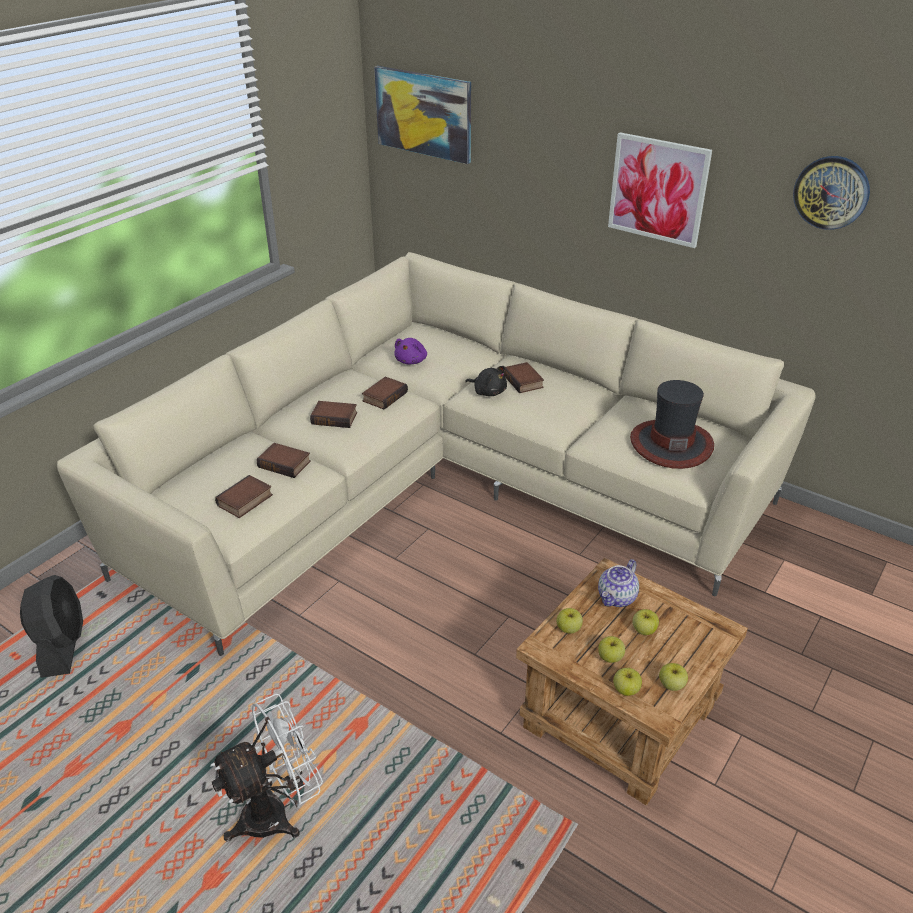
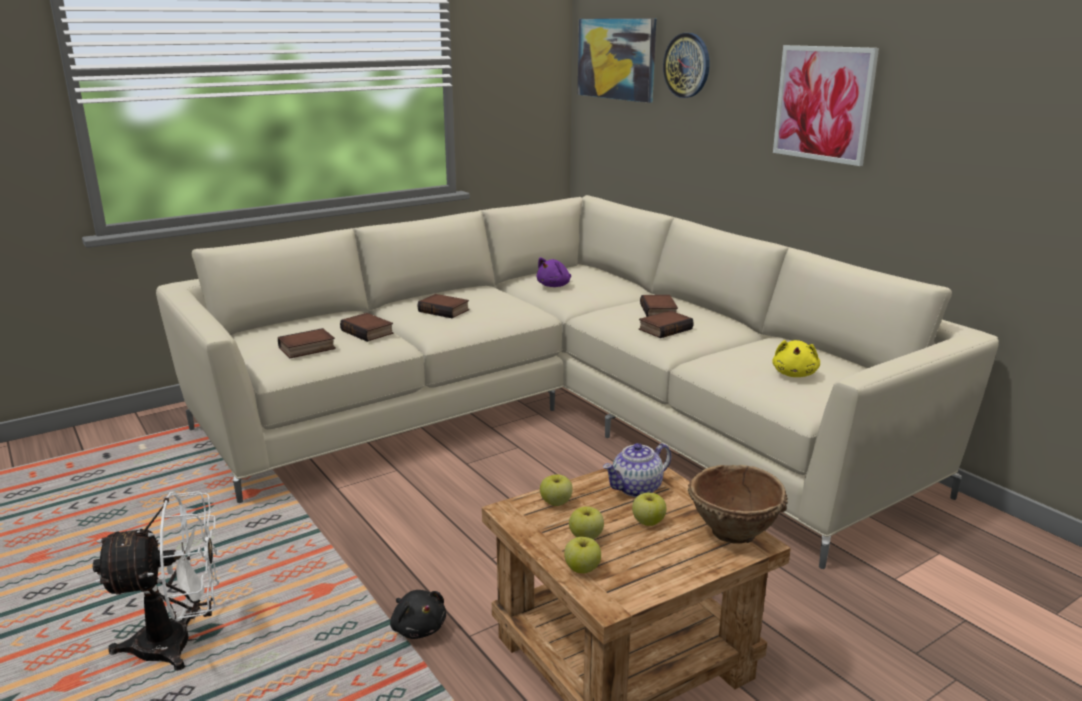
camera: 20 degrees right, 15 degrees down
black fan [20,575,83,678] -> none
book [362,377,408,410] -> book moved to [639,311,694,338]
black plush toy [465,366,507,396] -> black plush toy moved to [390,590,446,639]
hat [630,380,714,469] -> yellow plush toy [772,340,820,377]
apple [659,663,688,691] -> none
wall clock [793,156,870,230] -> wall clock moved to [663,33,710,98]
none -> brown bowl [688,465,788,544]

